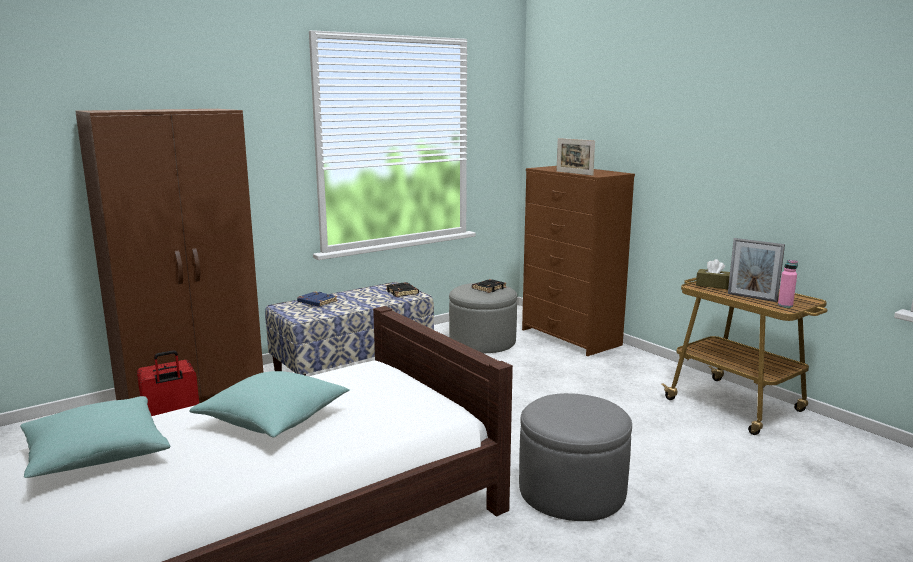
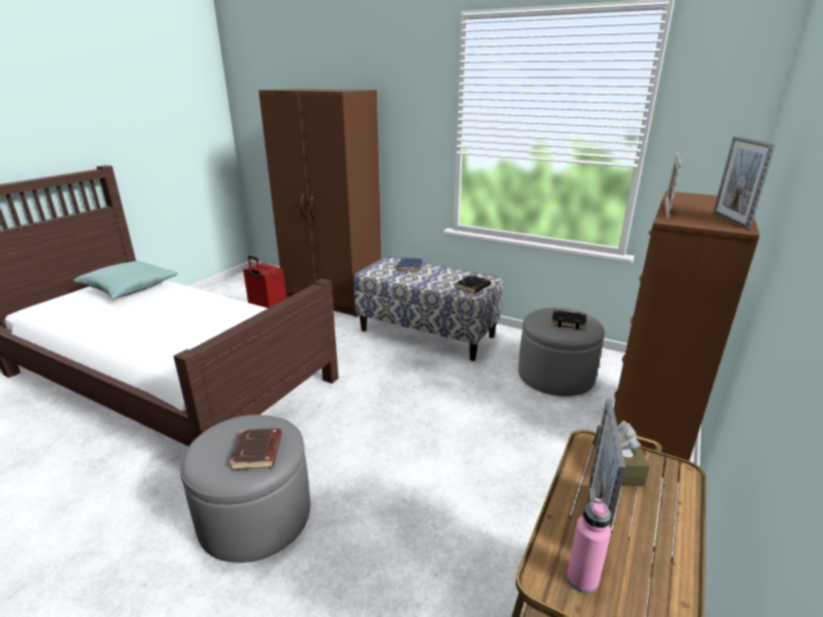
camera: 65 degrees right, 10 degrees up
turquoise pillow [189,371,350,438] -> none
none -> brown book [230,428,282,470]
none -> picture frame [713,136,776,229]

